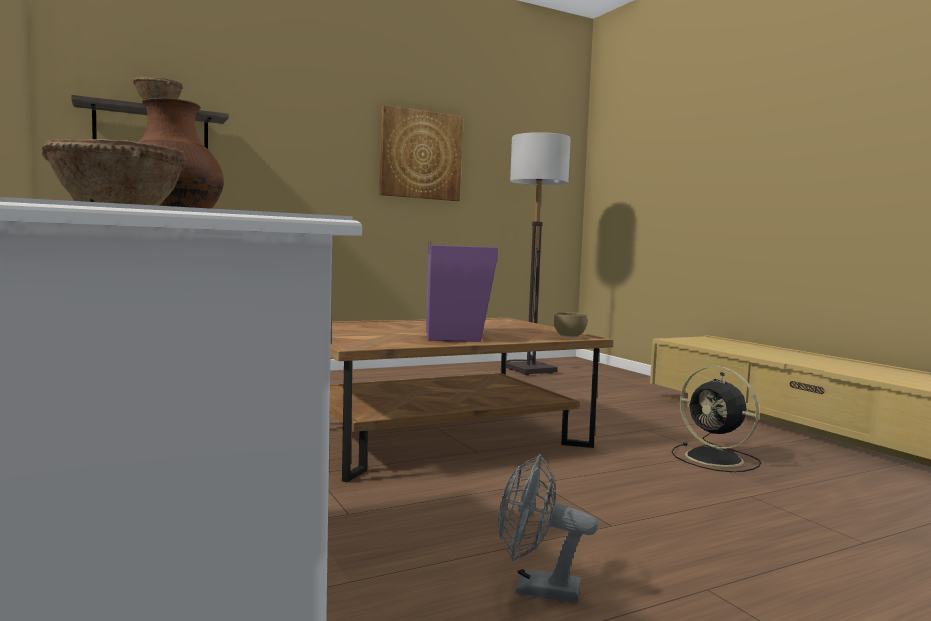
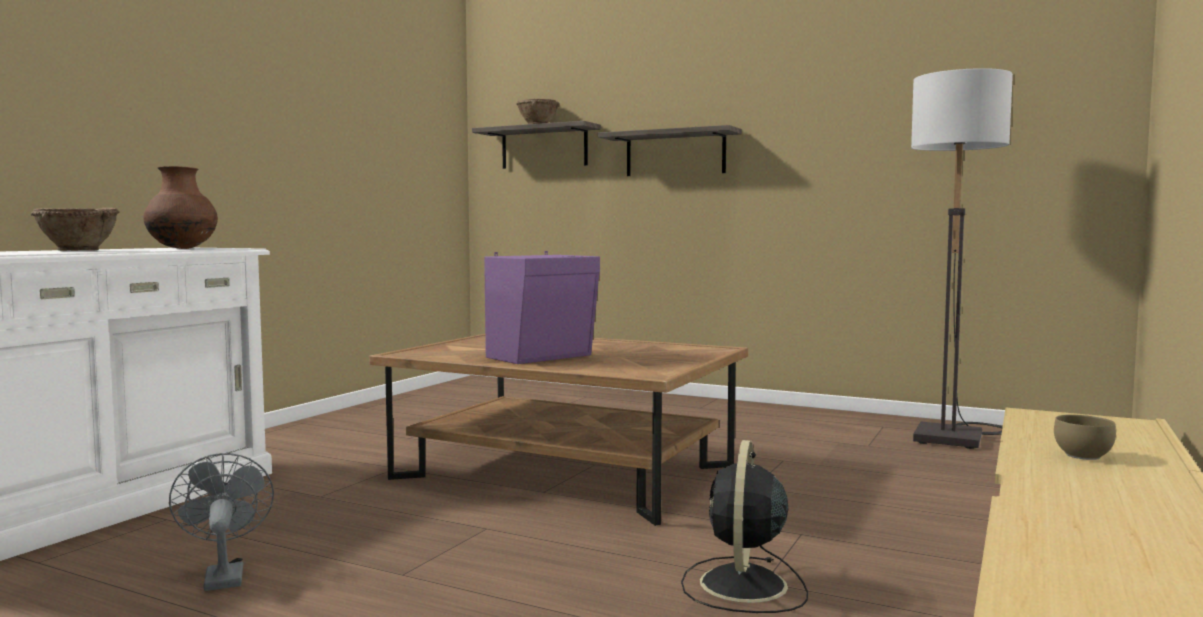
camera: 55 degrees right, 0 degrees up
picture [379,105,463,201] -> none
brown bowl [554,312,587,337] -> brown bowl moved to [1054,415,1116,460]
none -> shelf [598,125,742,176]

